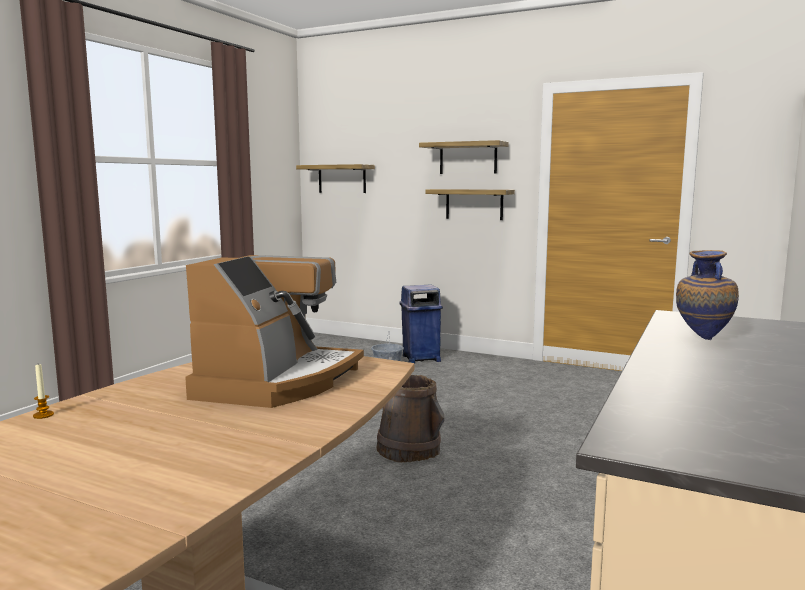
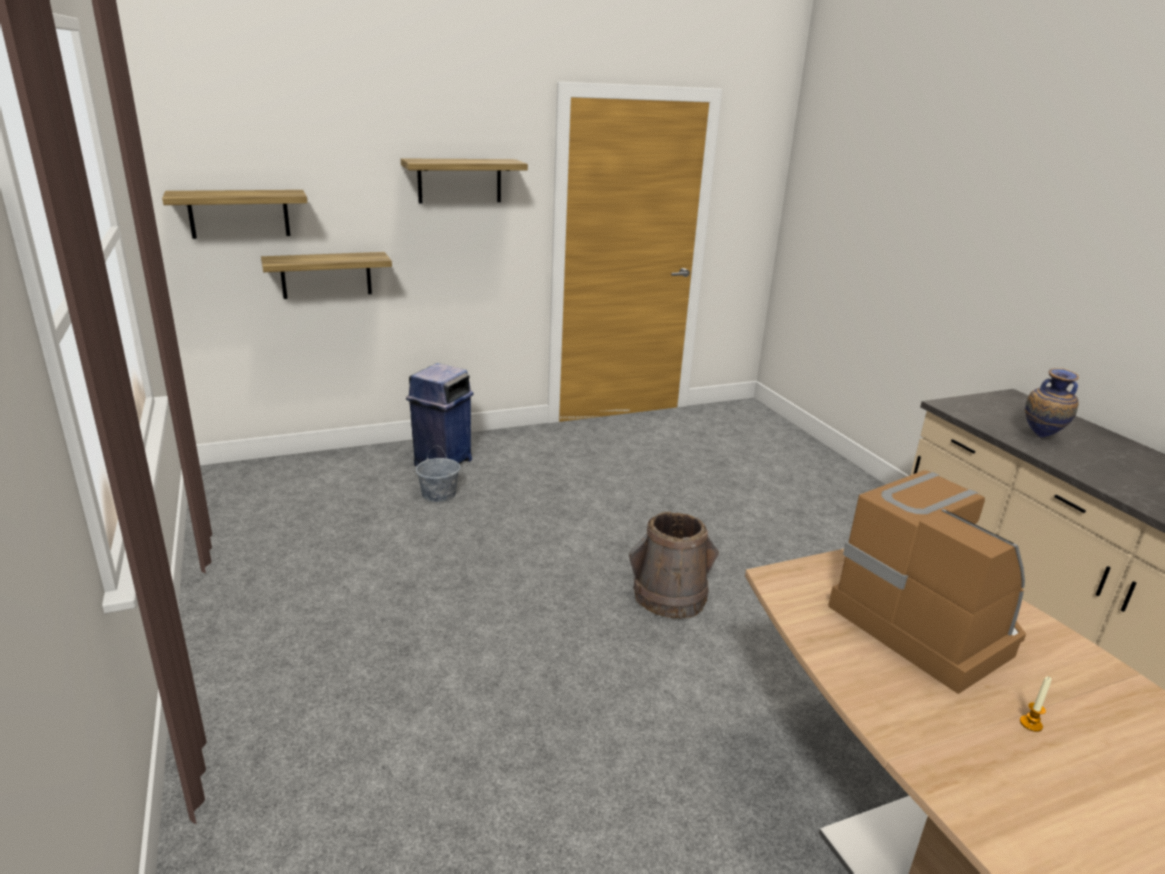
camera: 50 degrees left, 15 degrees up
candle [33,364,54,419] -> candle moved to [1020,677,1052,732]
shelf [426,189,515,220] -> shelf moved to [261,252,392,299]

